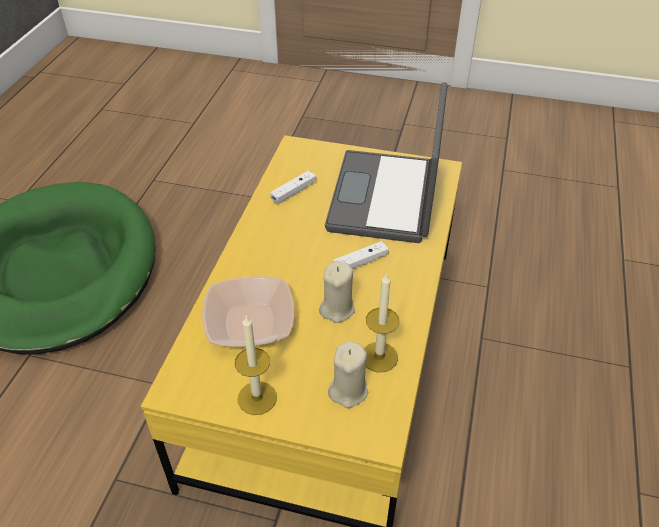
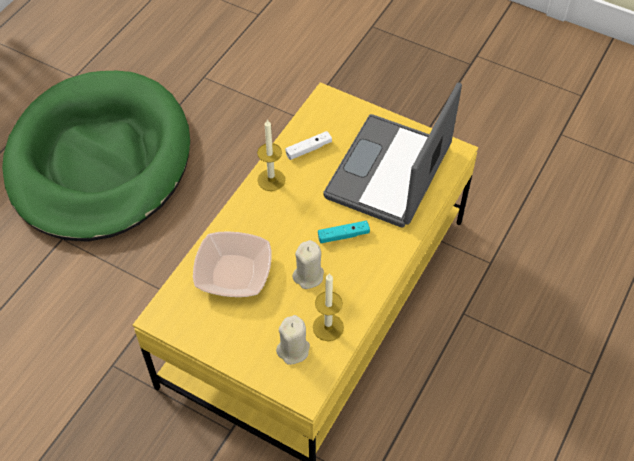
camera: 15 degrees right, 10 degrees up
candle [235,315,277,415] -> candle moved to [257,119,285,191]
white game controller [333,241,388,269] -> turquoise game controller [318,220,370,243]

